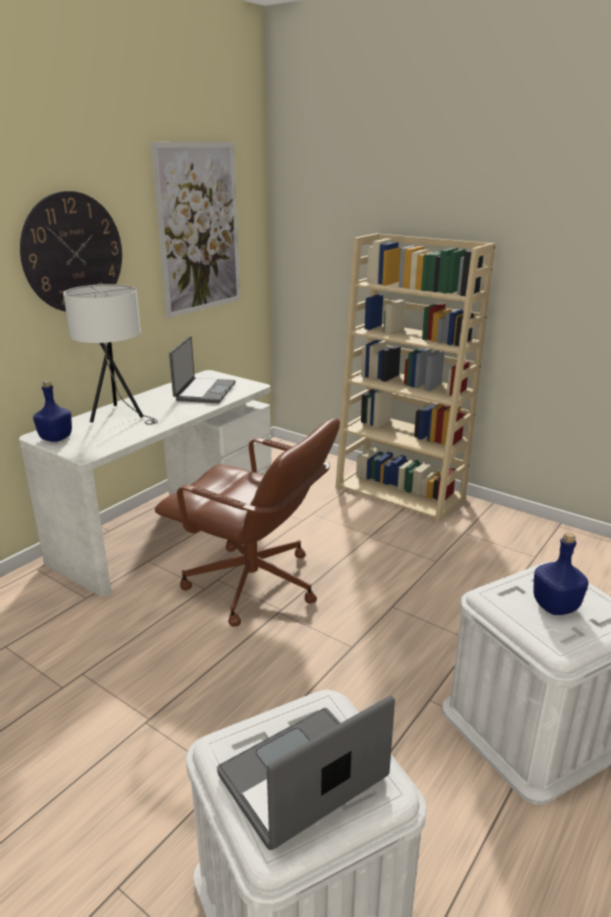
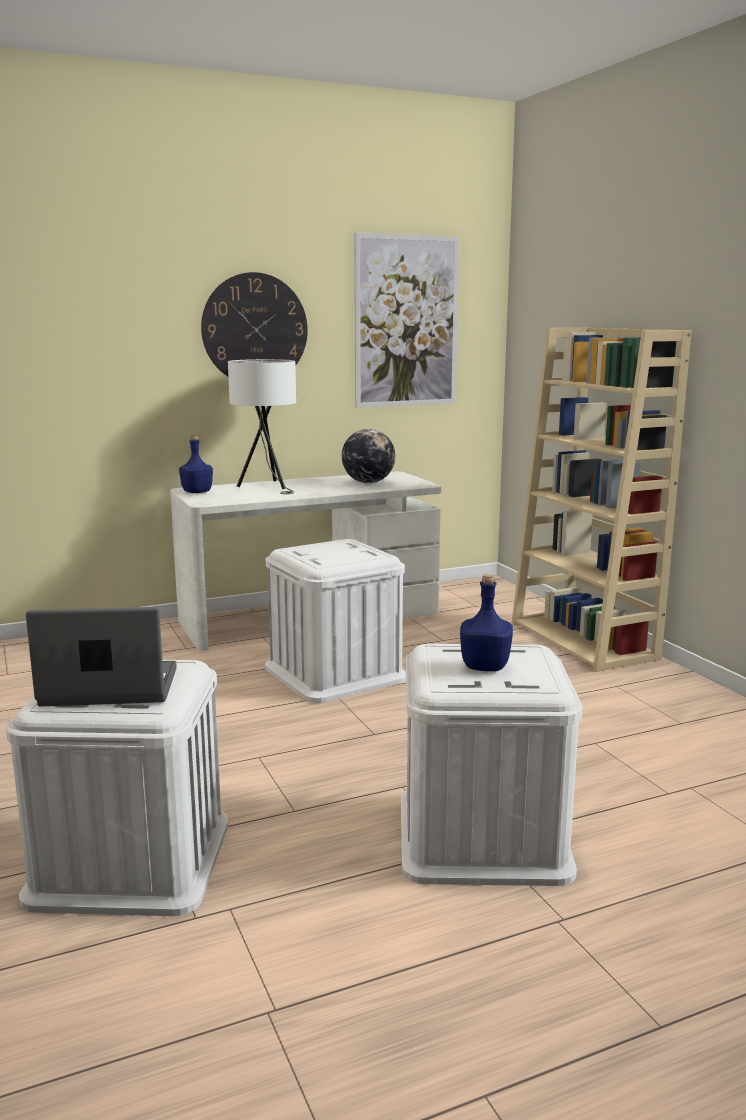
camera: 30 degrees right, 10 degrees down
brown office chair [155,418,340,627] -> white storage box [265,539,406,703]
laptop [169,336,236,403] -> globe [342,429,395,483]

